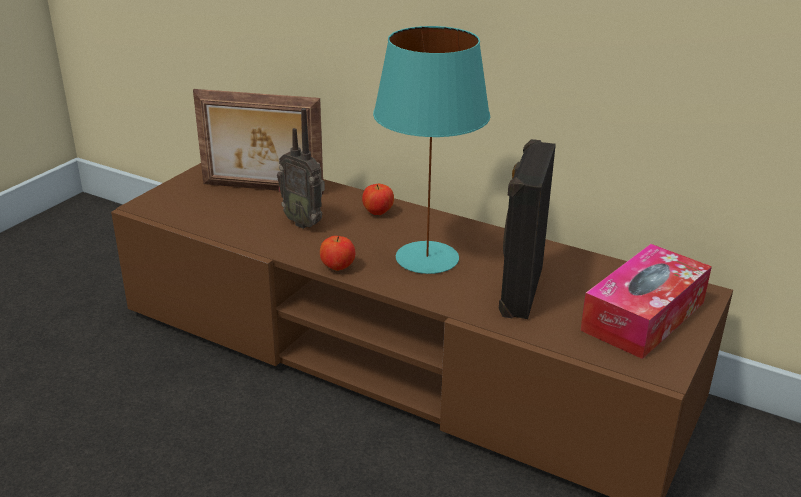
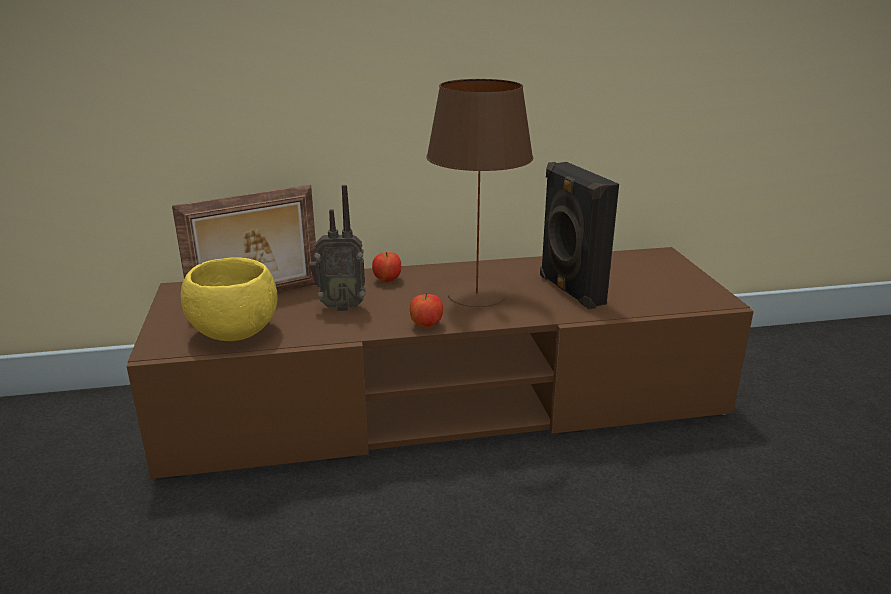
camera: 40 degrees left, 5 degrees down
turquoise table lamp [373,26,490,274] -> brown table lamp [426,79,533,307]
tissue box [580,244,712,359] -> none
none -> yellow bowl [181,257,278,341]

